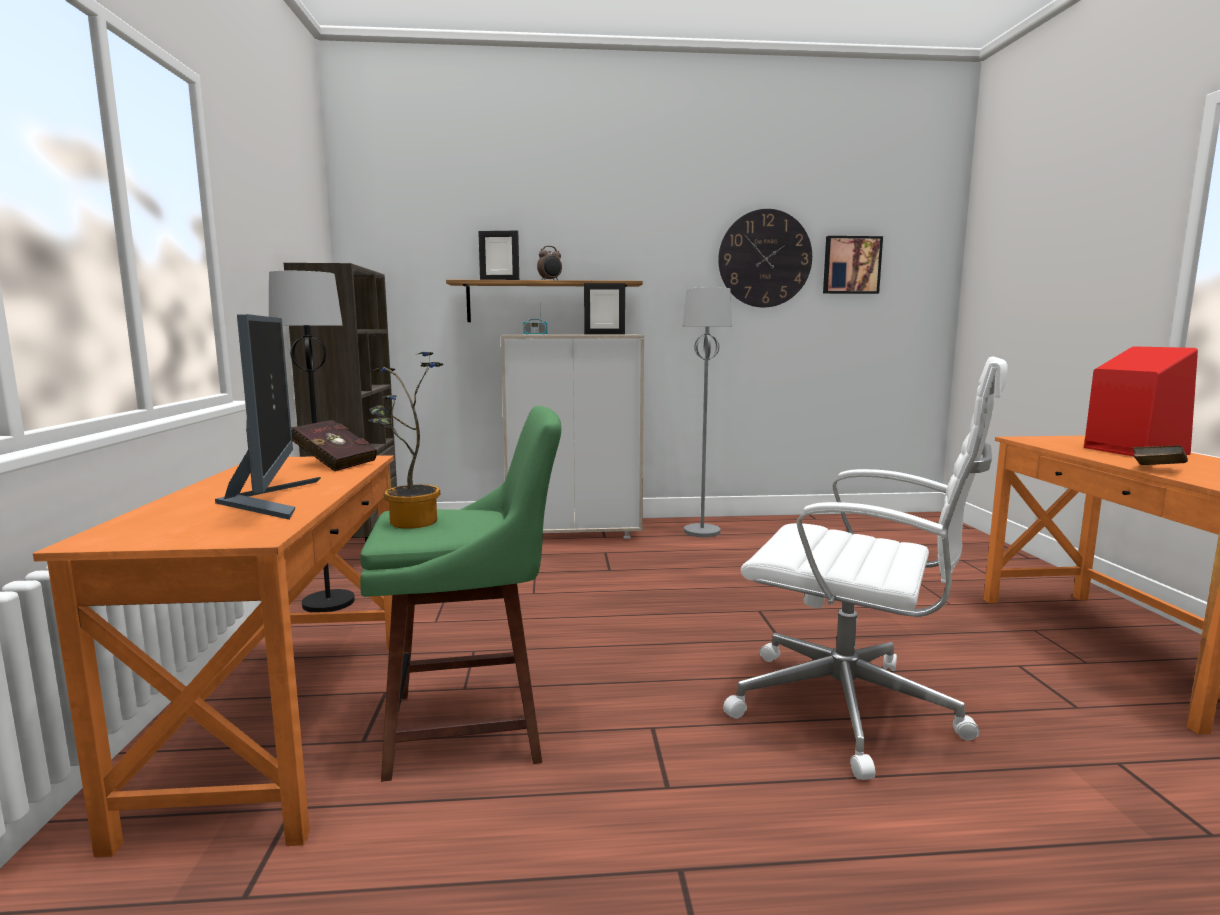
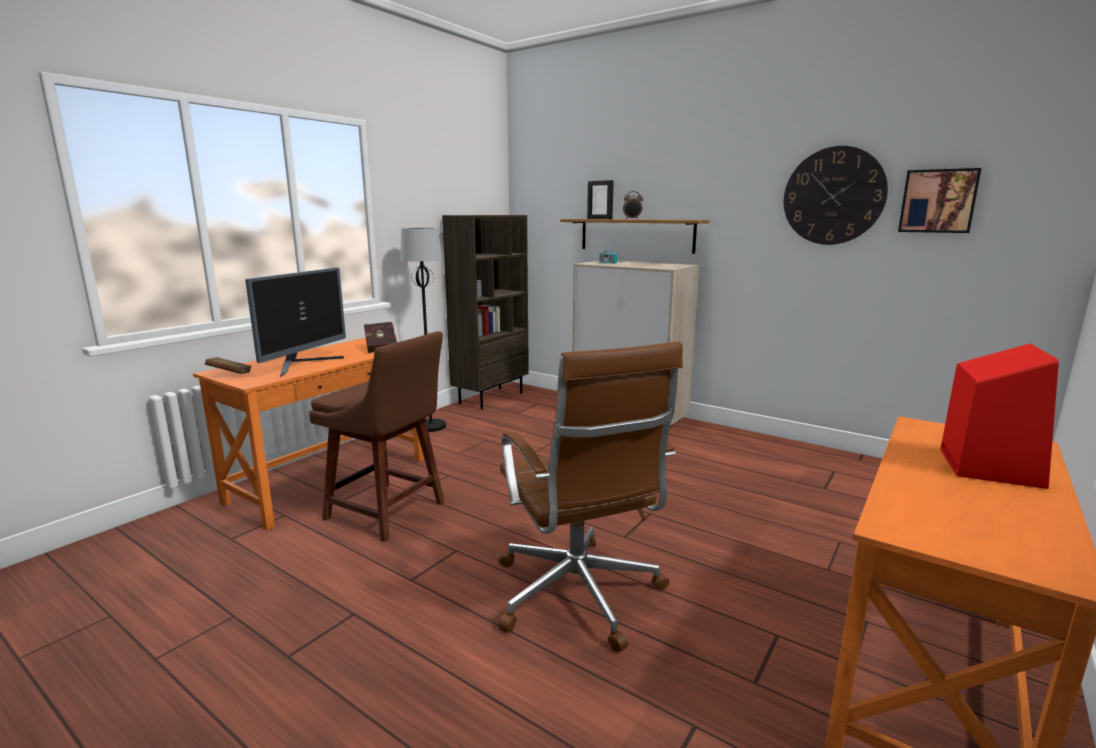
camera: 40 degrees right, 5 degrees up
green stool [360,406,561,782] -> brown stool [309,331,445,542]
potted plant [368,352,443,529] -> none
picture frame [584,283,625,335] -> none
grey floor lamp [683,287,732,537] -> none
white office chair [723,357,1007,780] -> brown office chair [499,342,683,652]
brown book [1132,445,1188,465] -> brown book moved to [205,357,252,374]

